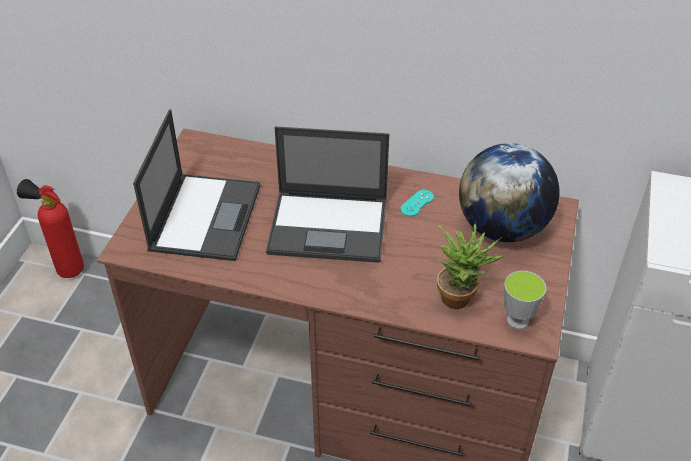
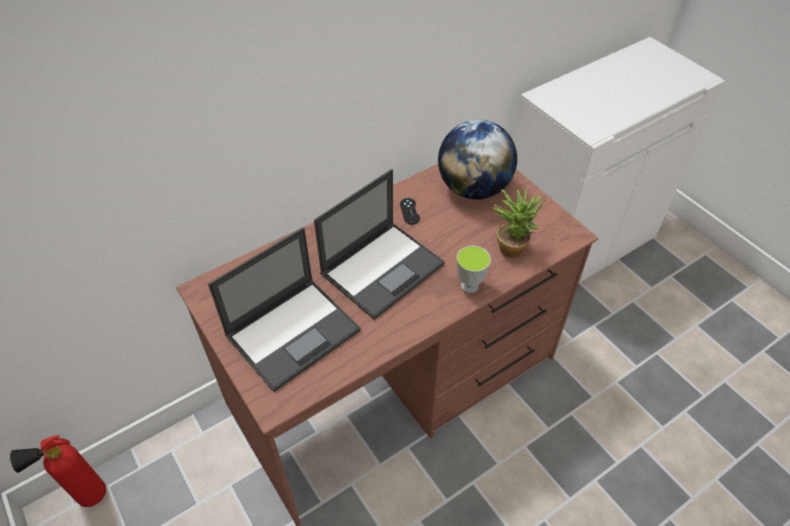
camera: 50 degrees left, 5 degrees up
laptop [133,109,260,261] -> laptop turned 90 degrees clockwise [208,227,361,392]
turquoise game controller [400,190,434,216] -> black game controller [400,198,420,225]
cup [504,271,546,329] -> cup moved to [457,246,491,293]

